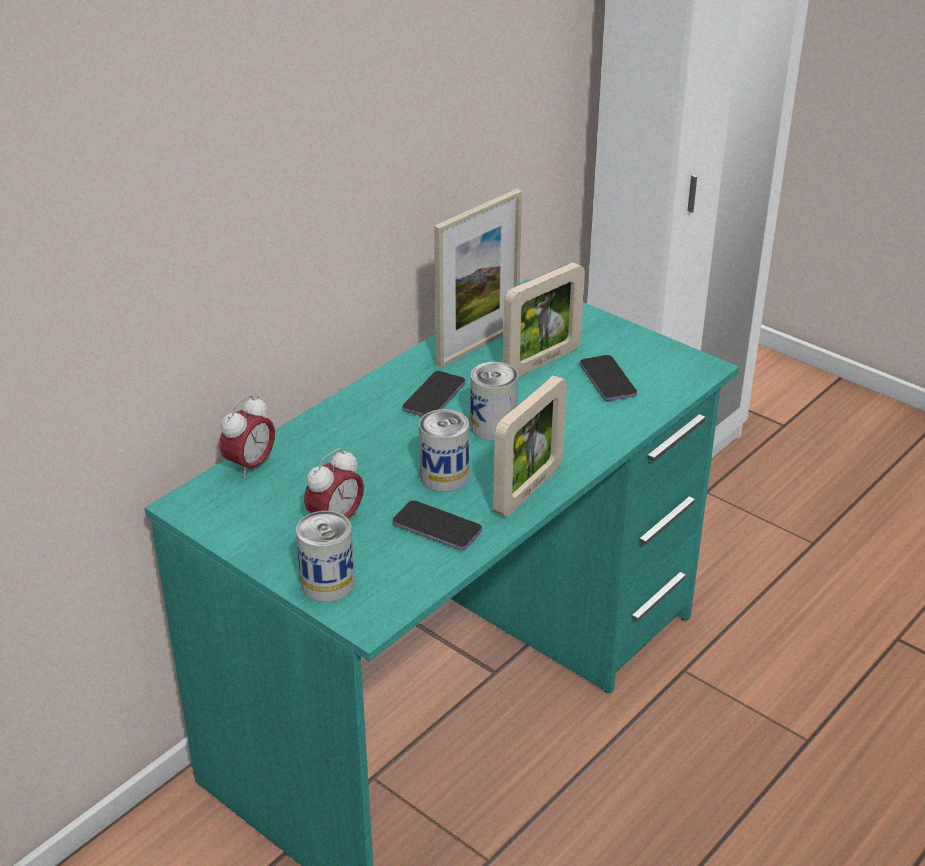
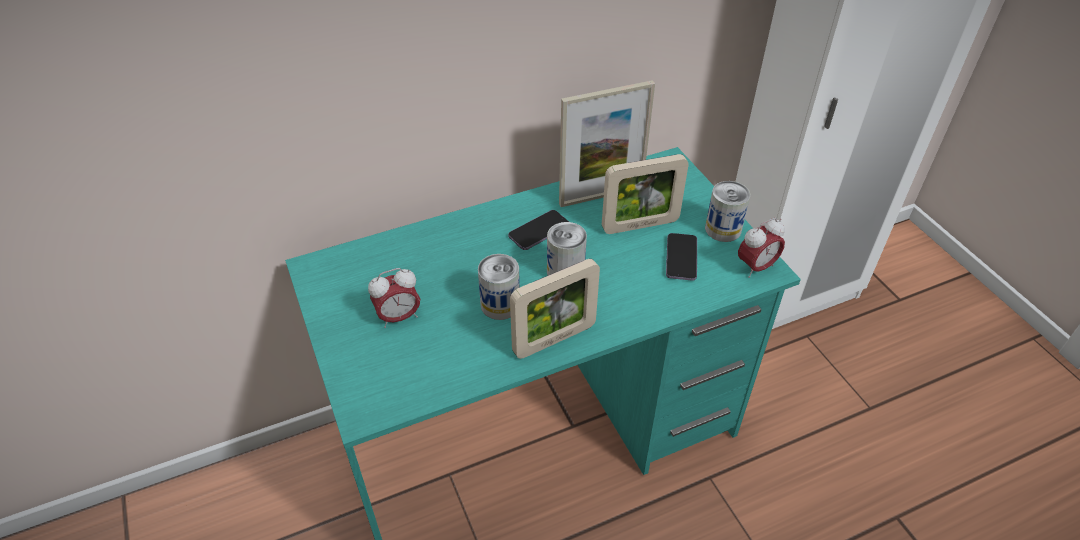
camera: 25 degrees right, 10 degrees up
alarm clock [220,395,275,479] -> alarm clock moved to [738,218,785,278]
can [296,511,355,602] -> can moved to [705,181,750,242]
phone [392,500,482,550] -> none

